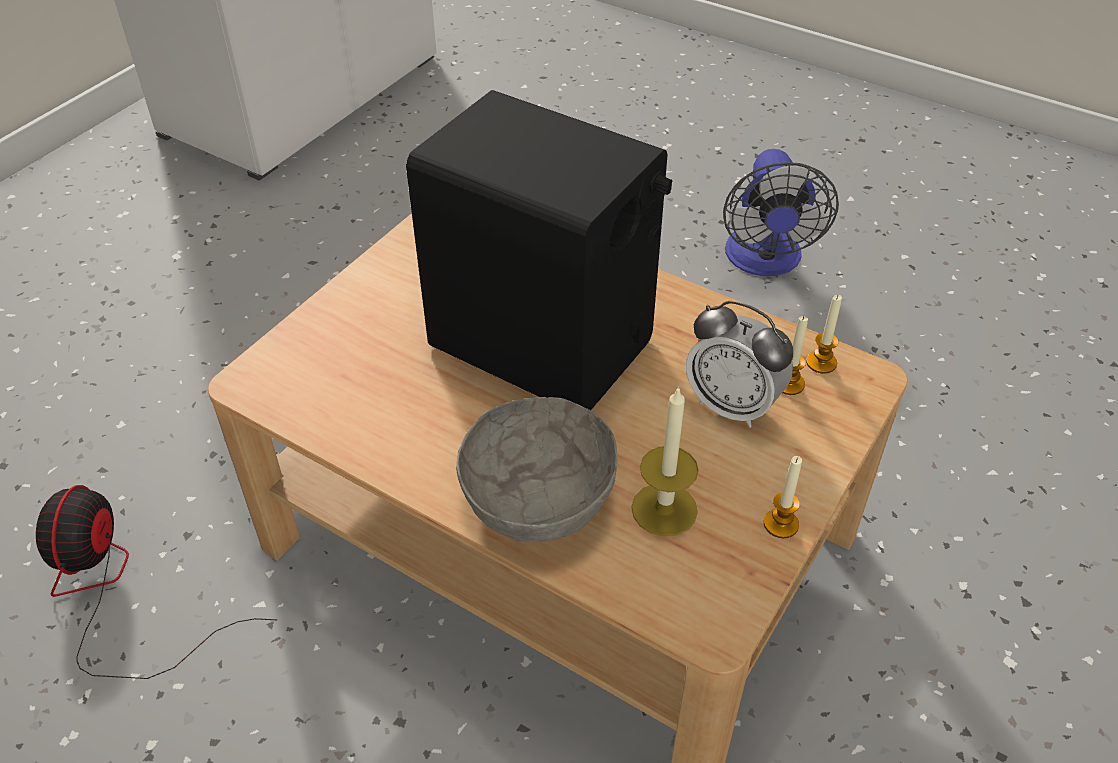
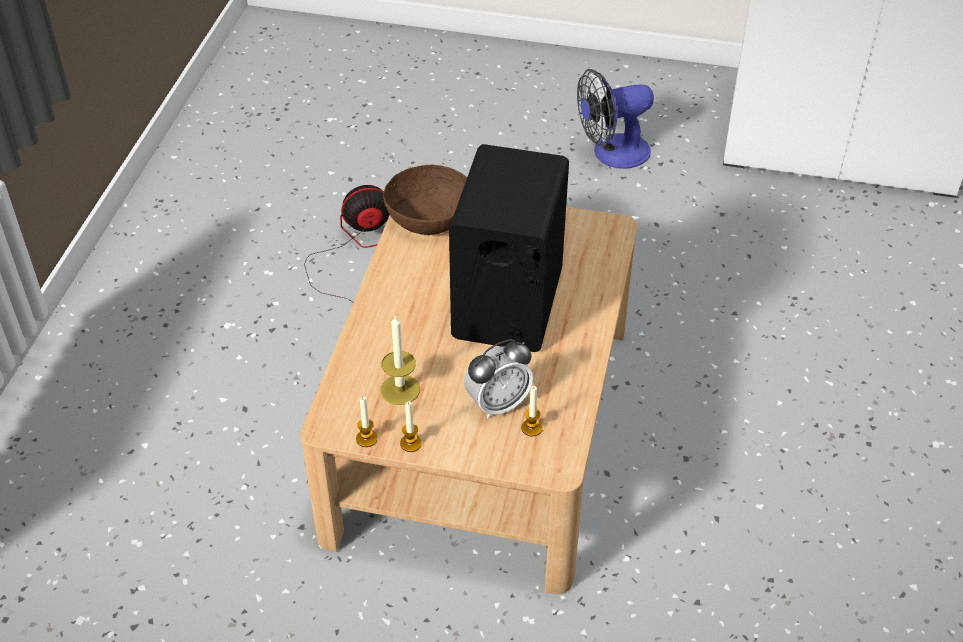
camera: 70 degrees right, 0 degrees up
grey bowl [456,397,618,542] -> none
alarm clock [686,300,793,428] -> alarm clock turned 135 degrees counterclockwise [464,339,534,418]
fan [723,149,839,276] -> fan moved to [577,69,654,169]
candle [806,295,842,374] -> candle moved to [356,397,378,447]
none -> brown bowl [383,165,467,235]

